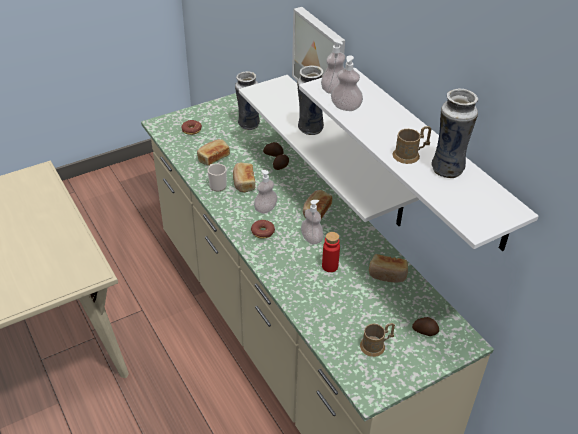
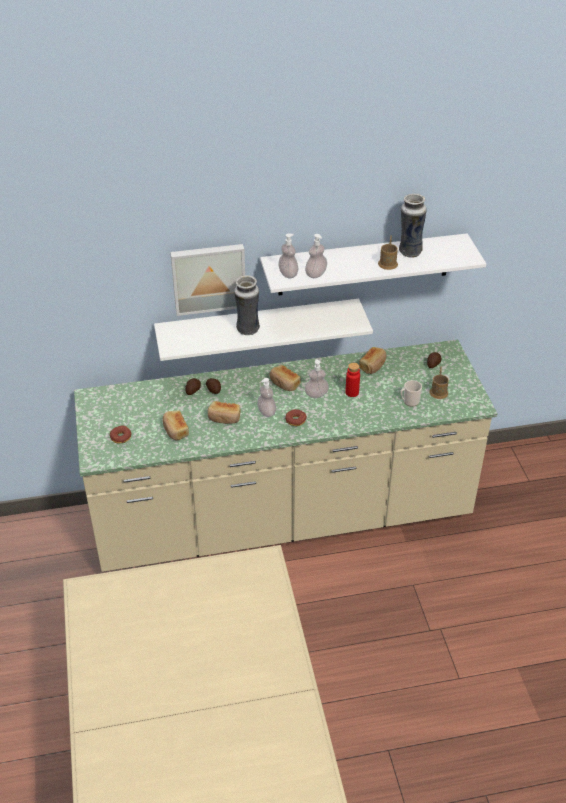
camera: 70 degrees left, 0 degrees up
mug [208,164,227,191] -> mug moved to [400,380,422,406]
vase [235,71,260,130] -> none

